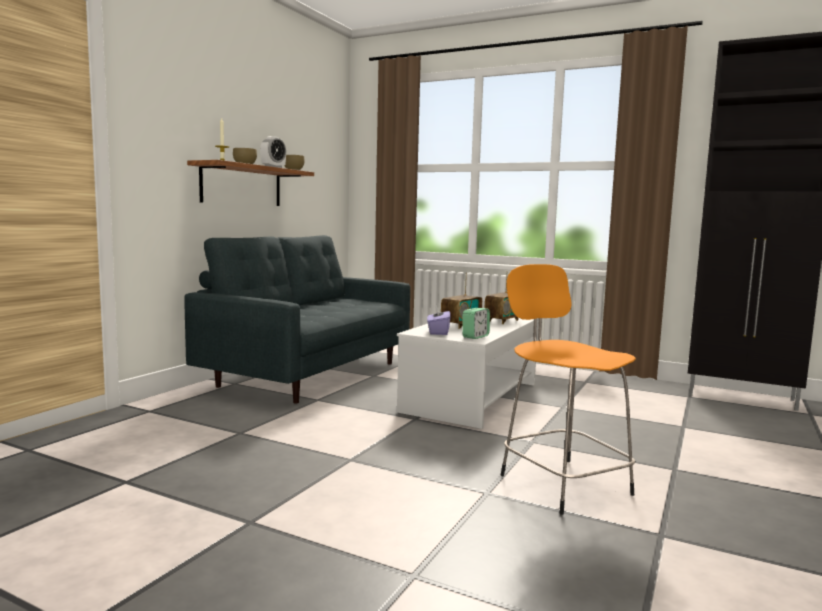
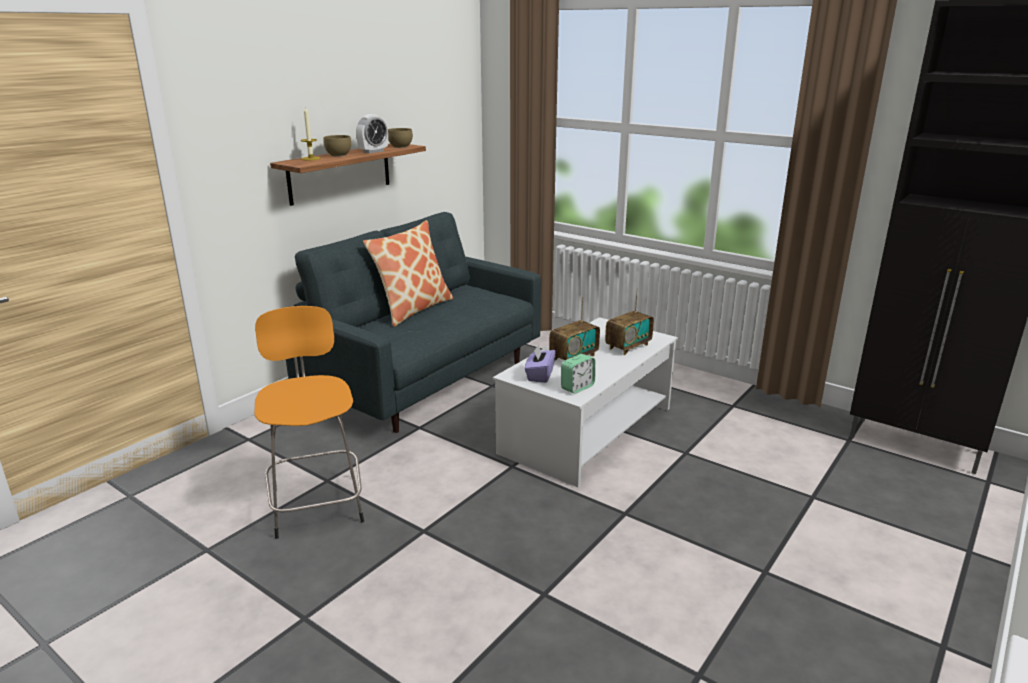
camera: 10 degrees right, 15 degrees up
orange stool [501,264,636,515] -> orange stool moved to [254,306,364,539]
none -> pillow [363,220,453,327]

